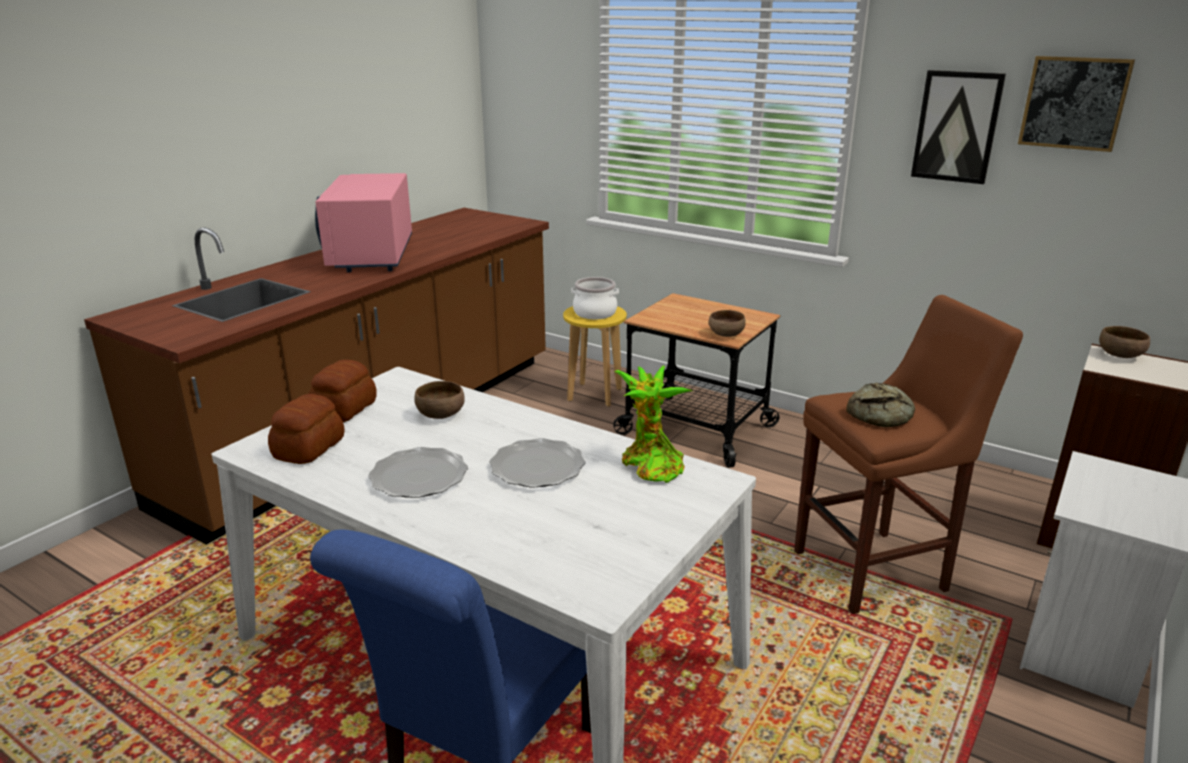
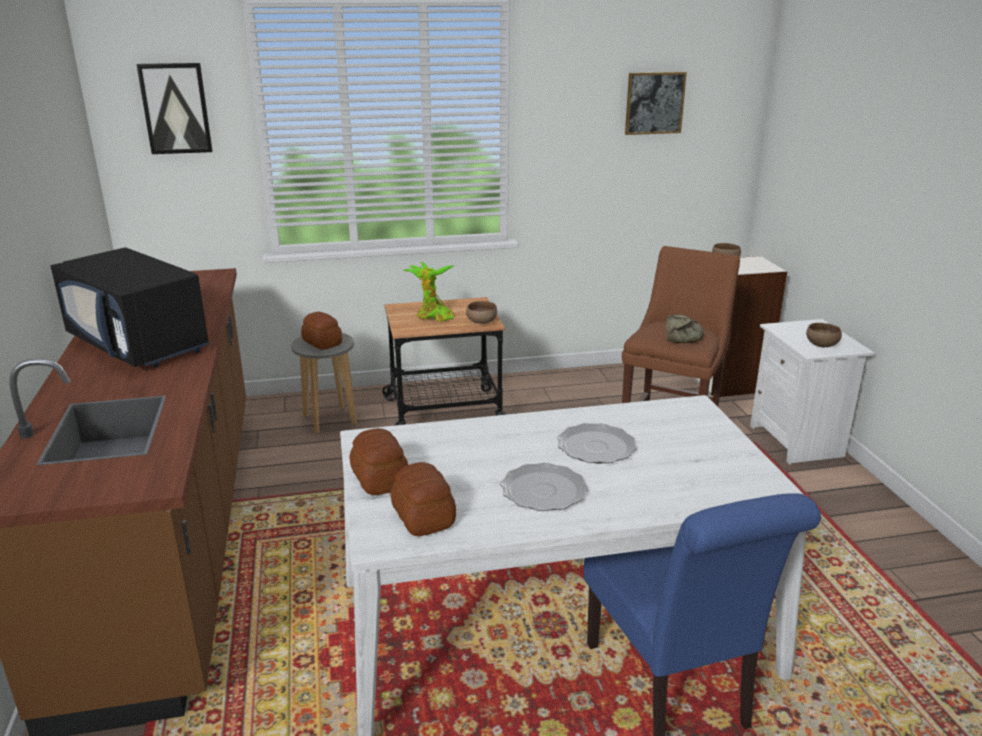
camera: 45 degrees left, 0 degrees up
pink microwave [315,173,412,272] -> black microwave [51,247,210,367]
brown bowl [415,381,465,419] -> brown bowl moved to [806,323,842,347]
yellow stool [563,306,627,407] -> grey stool [291,333,357,434]
cooking pot [571,277,619,319] -> bread [301,312,342,350]
potted plant [614,366,693,483] -> potted plant moved to [403,262,455,321]
picture [911,70,1006,184] -> picture moved to [136,63,212,154]

